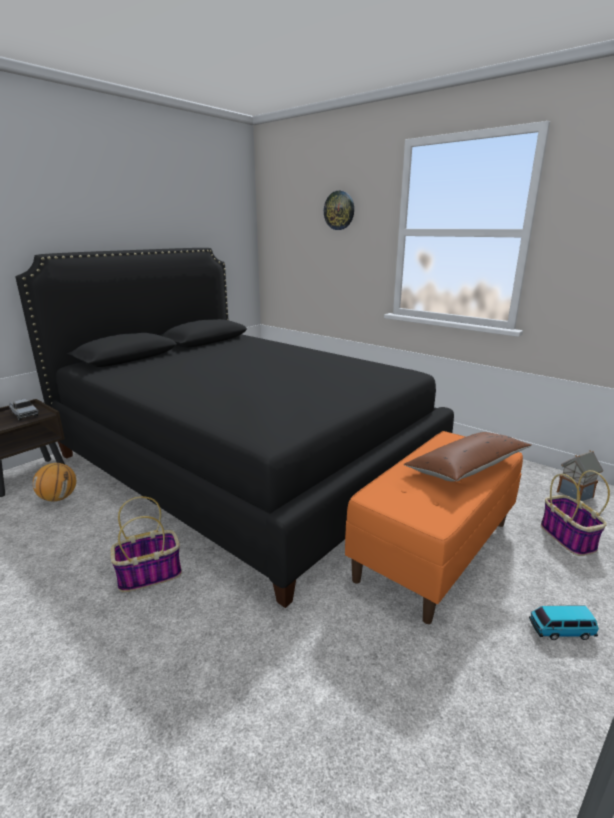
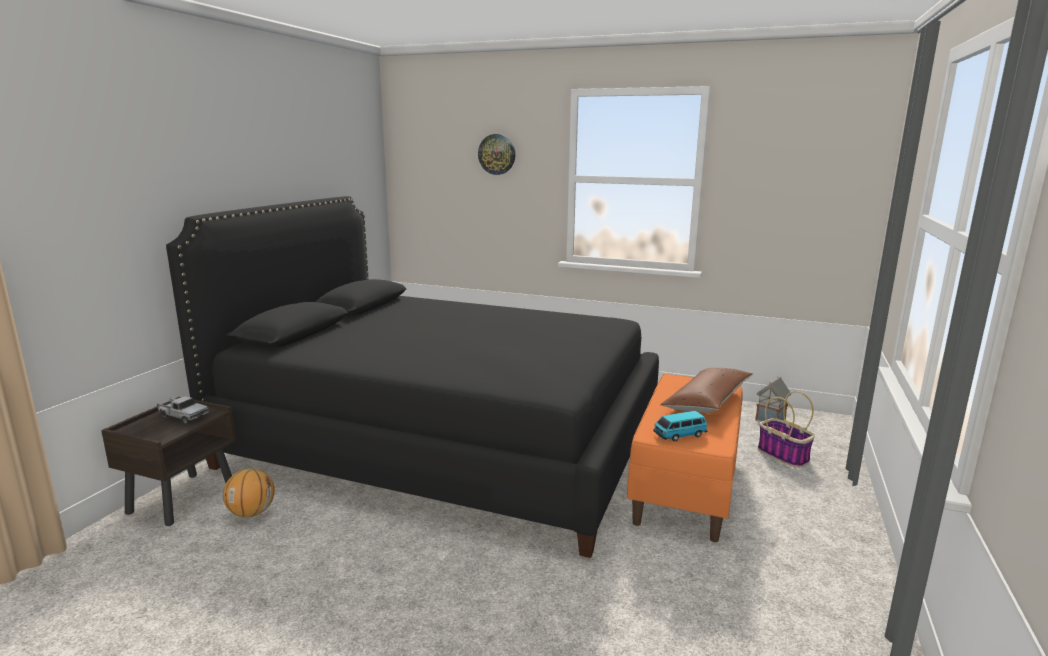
camera: 20 degrees left, 5 degrees down
basket [111,496,182,592] -> none
toy car [529,606,599,640] -> toy car moved to [653,411,707,441]

